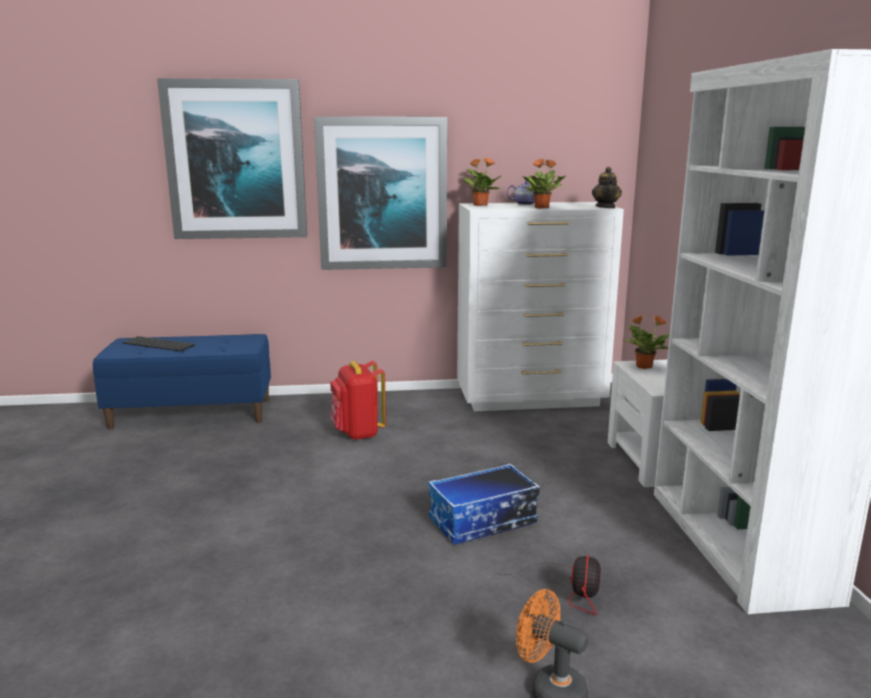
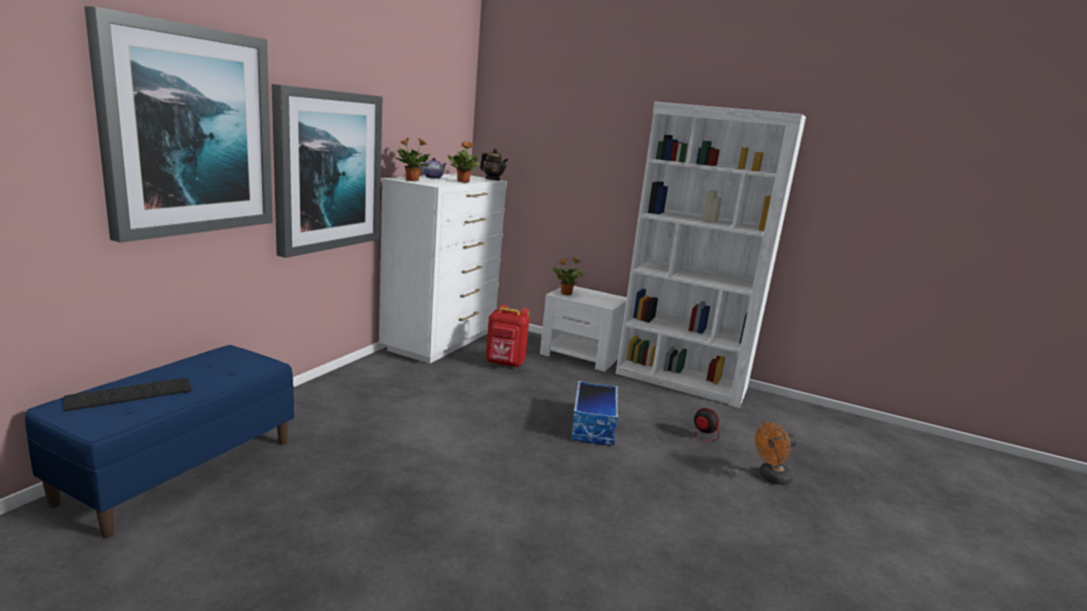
camera: 60 degrees left, 0 degrees up
red backpack [330,361,386,440] -> red backpack moved to [486,305,529,367]

